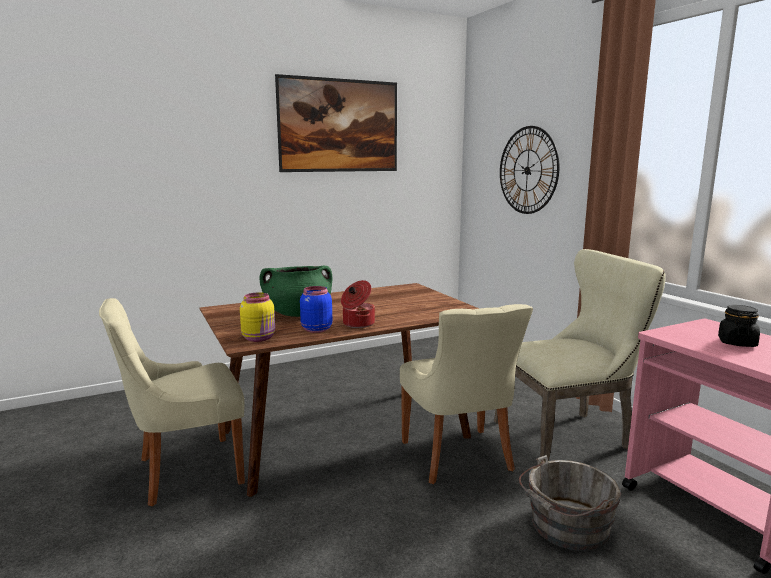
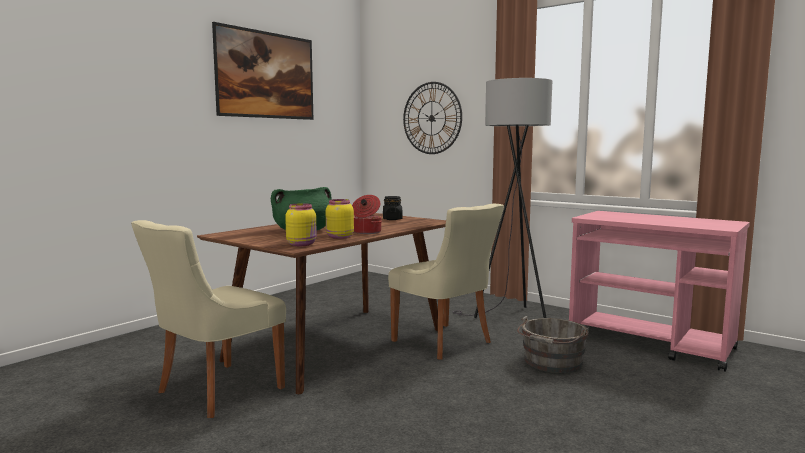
camera: 25 degrees left, 5 degrees down
blue jar [300,286,332,333] -> yellow jar [326,199,354,239]
beige chair [494,249,666,462] -> grey floor lamp [453,78,552,318]
black jar [718,305,760,347] -> black jar moved to [383,196,402,220]

